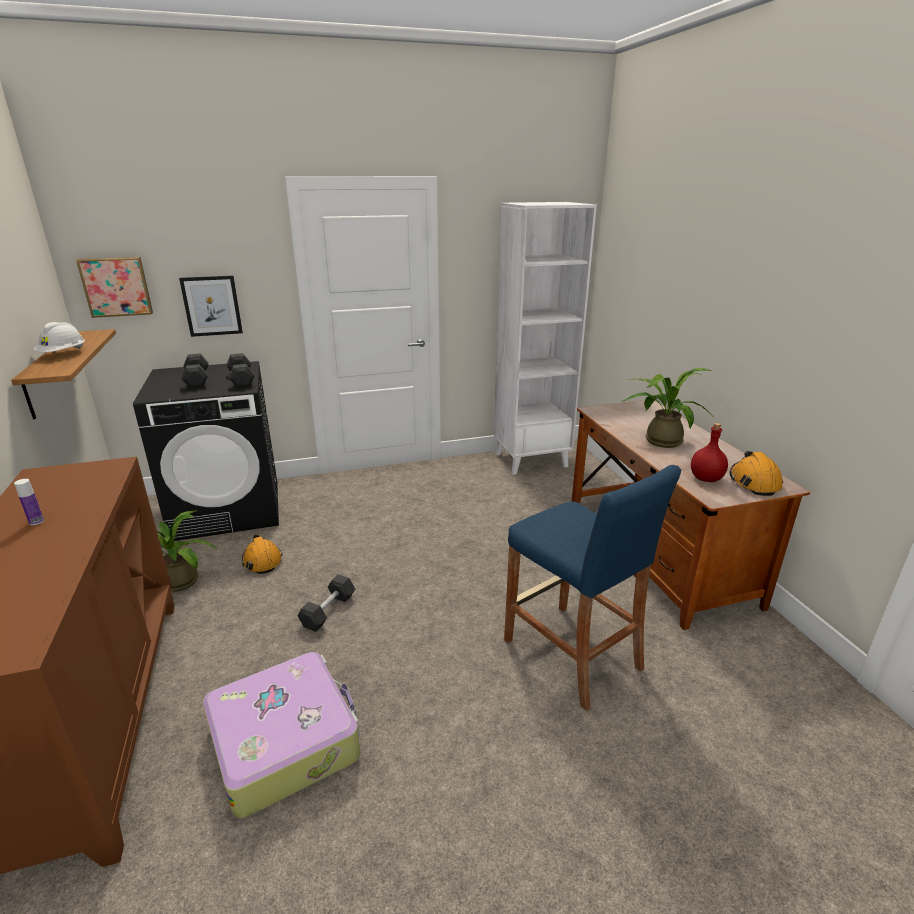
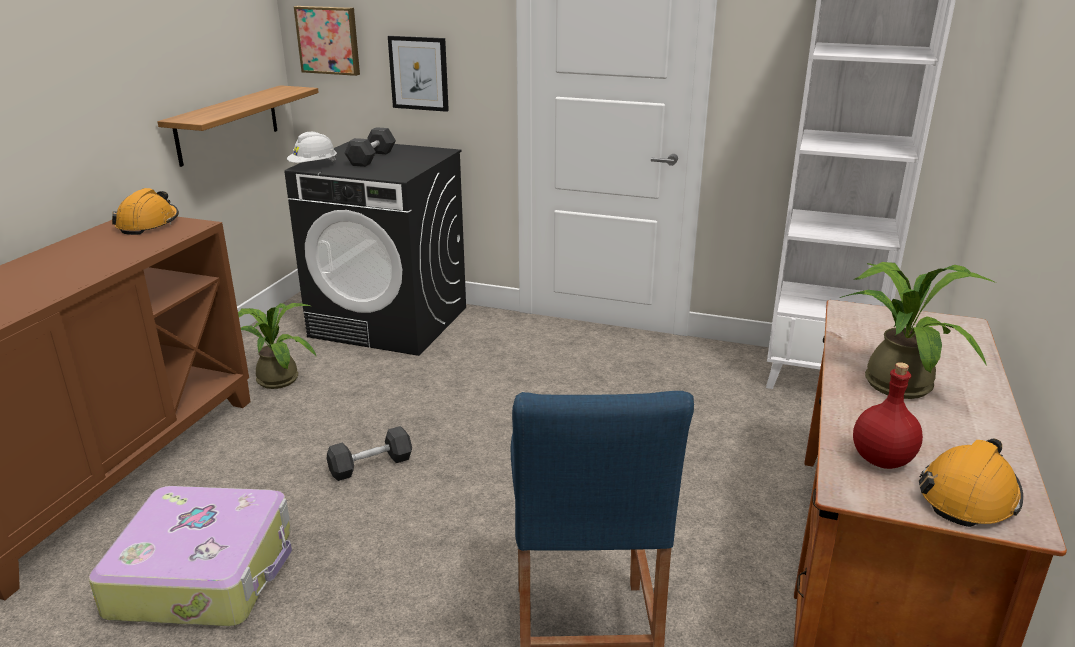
camera: 35 degrees right, 0 degrees up
bottle [14,479,44,525] -> none
white hard hat [34,322,85,352] -> white hard hat moved to [287,132,337,163]
grey dumbbell [226,353,255,388] -> none
orange hard hat [242,534,283,574] -> orange hard hat moved to [112,188,179,235]

